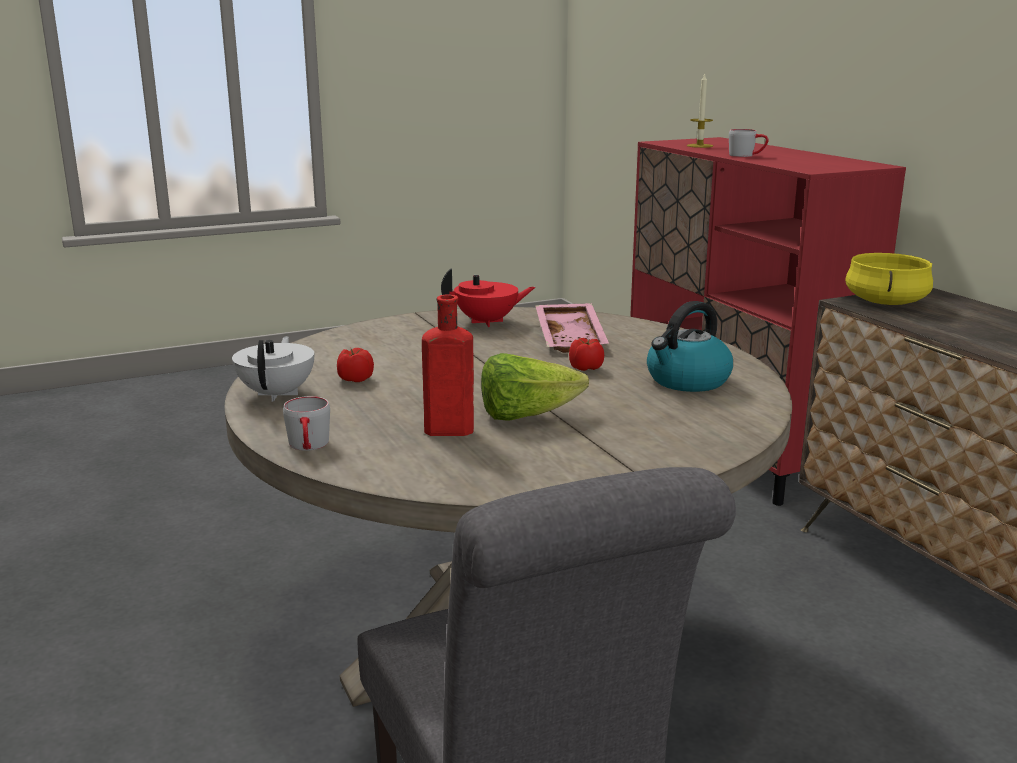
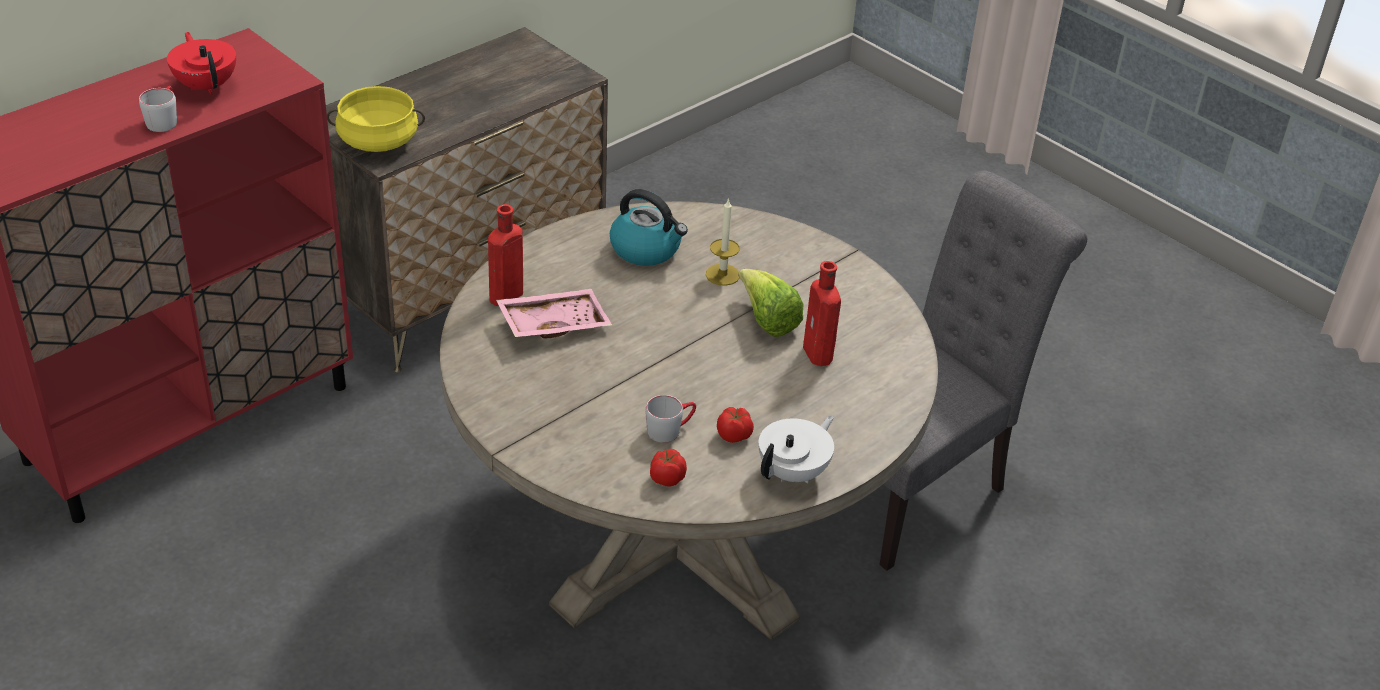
camera: 110 degrees left, 20 degrees up
white teapot [232,336,314,401] -> white teapot turned 150 degrees clockwise [758,415,834,483]
grey mug [283,396,330,451] -> grey mug moved to [645,395,696,443]
red teapot [441,268,536,327] -> red teapot moved to [167,32,236,94]
tomato [569,338,604,371] -> tomato moved to [650,449,687,486]
candle [687,73,713,148] -> candle moved to [706,198,740,286]
none -> red bottle [488,204,523,306]

